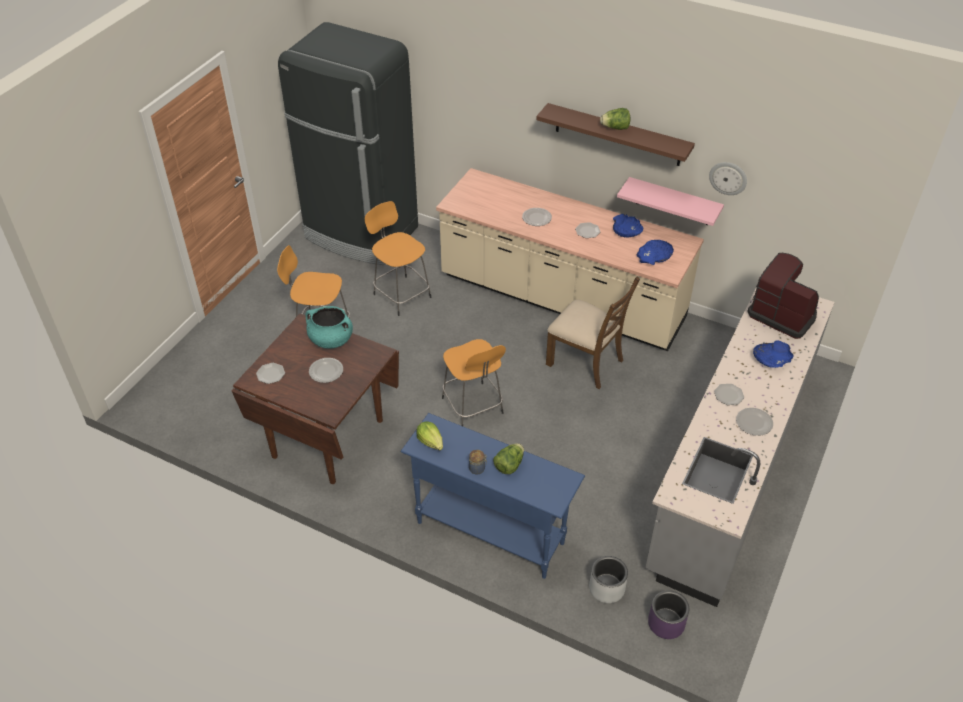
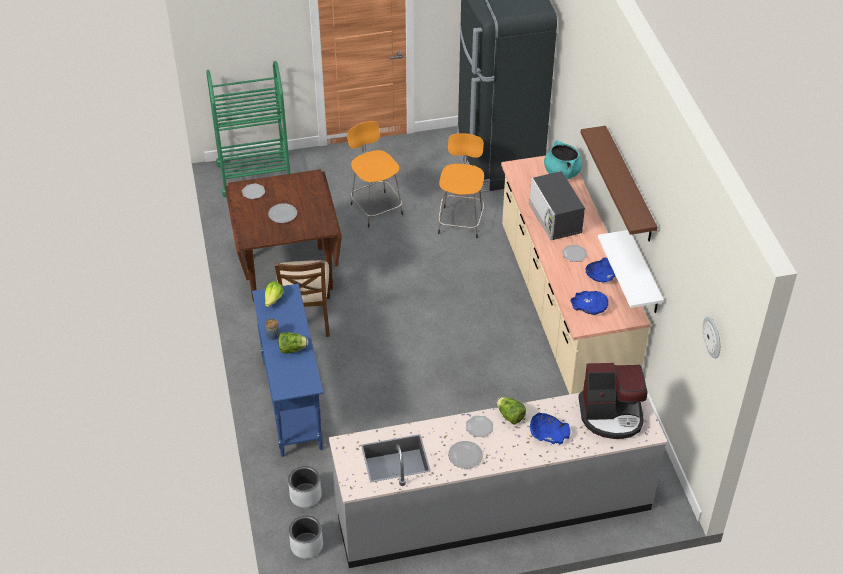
camera: 50 degrees right, 0 degrees up
turquoise cooking pot [306,306,353,348] -> turquoise cooking pot moved to [544,140,582,179]
orange stool [442,339,506,426] -> none
plate [522,208,552,226] -> microwave [529,171,585,240]
brown chair [546,277,640,389] -> brown chair moved to [275,260,330,337]
lettuce [600,108,630,130] -> lettuce moved to [497,397,526,424]
pink shelf [617,177,724,226] -> white shelf [598,230,664,313]
purple planter [648,590,689,639] -> grey planter [289,516,323,559]
wall clock [709,162,747,195] -> wall clock moved to [703,316,720,359]
coffee machine [747,253,819,339] -> coffee machine turned 90 degrees clockwise [579,363,647,439]
none -> green cart [206,61,290,197]

